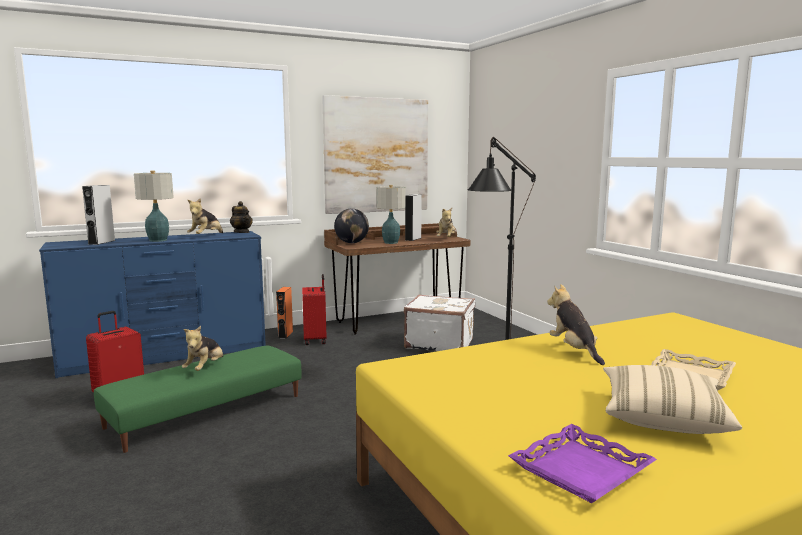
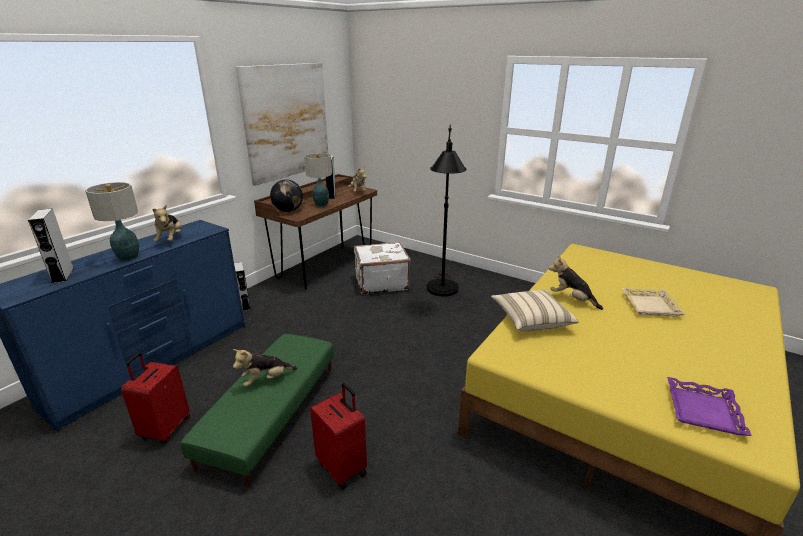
camera: 30 degrees left, 15 degrees up
plush toy [182,326,223,371] -> plush toy turned 75 degrees clockwise [233,349,297,387]
teapot [230,201,253,233] -> none
orange speaker [276,287,293,339] -> grey speaker [234,262,251,311]
red suitcase [302,274,327,345] -> red suitcase moved to [310,383,367,490]
beige pillow [603,365,742,434] -> beige pillow moved to [491,290,579,331]

